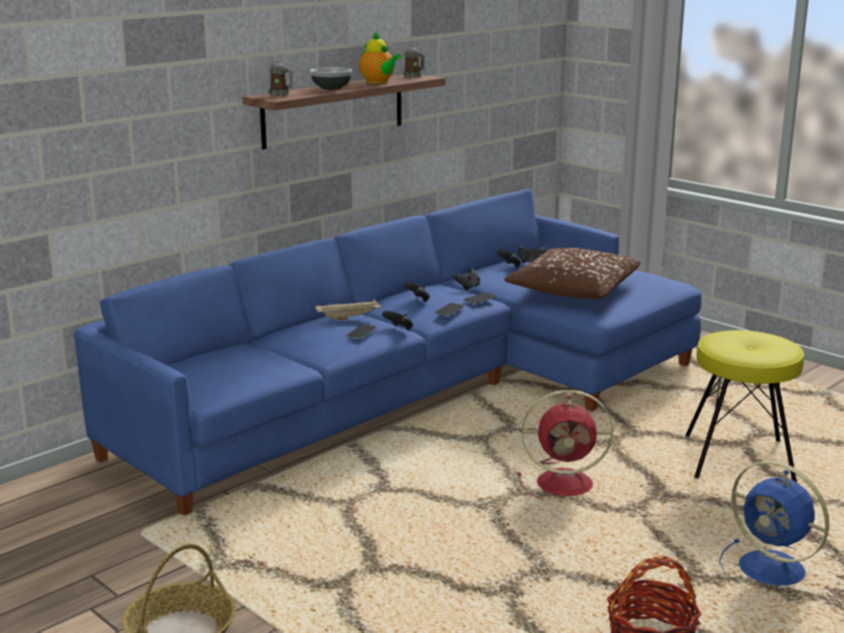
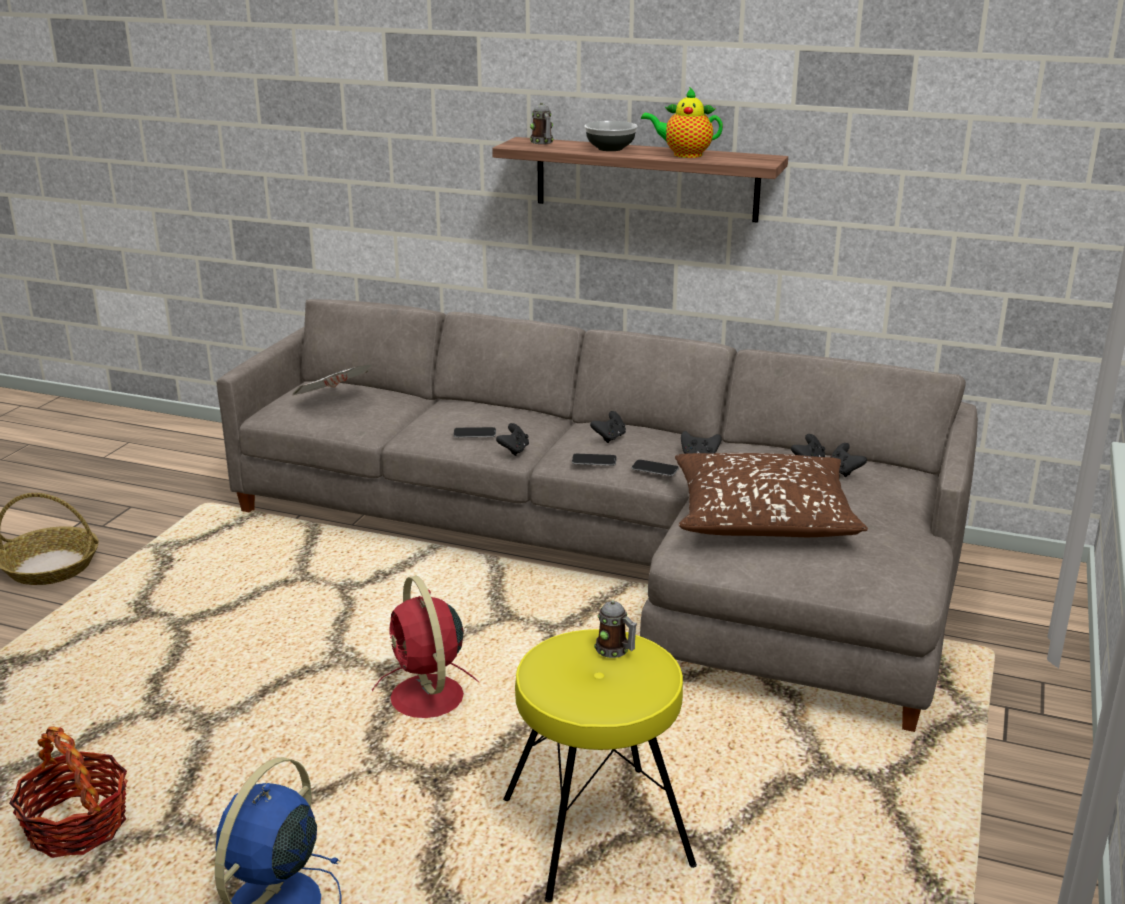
camera: 65 degrees right, 5 degrees up
blue sofa [74,189,702,515] -> grey sofa [216,299,978,732]
beige tray [315,299,382,320] -> none
teapot [359,32,402,84] -> teapot turned 75 degrees clockwise [641,87,723,158]
mug [403,46,425,78] -> mug moved to [594,601,637,658]
none -> newspaper [293,365,372,395]

